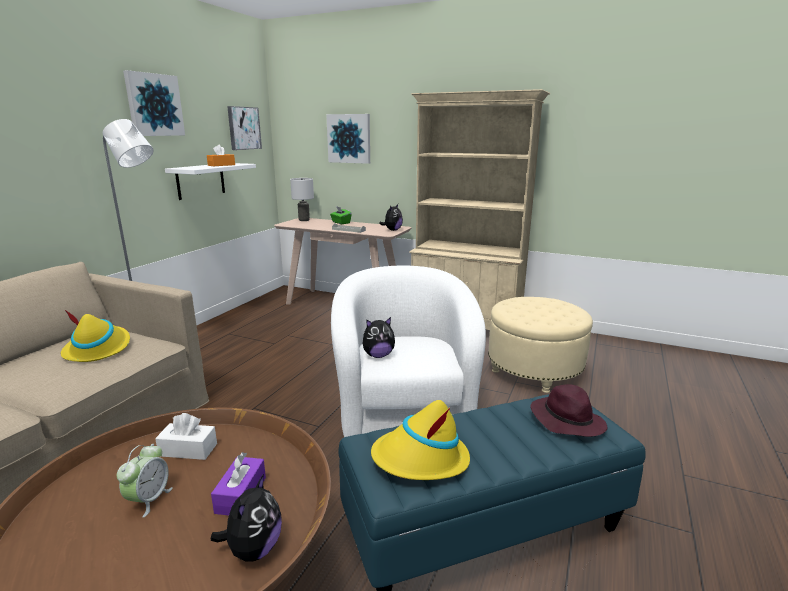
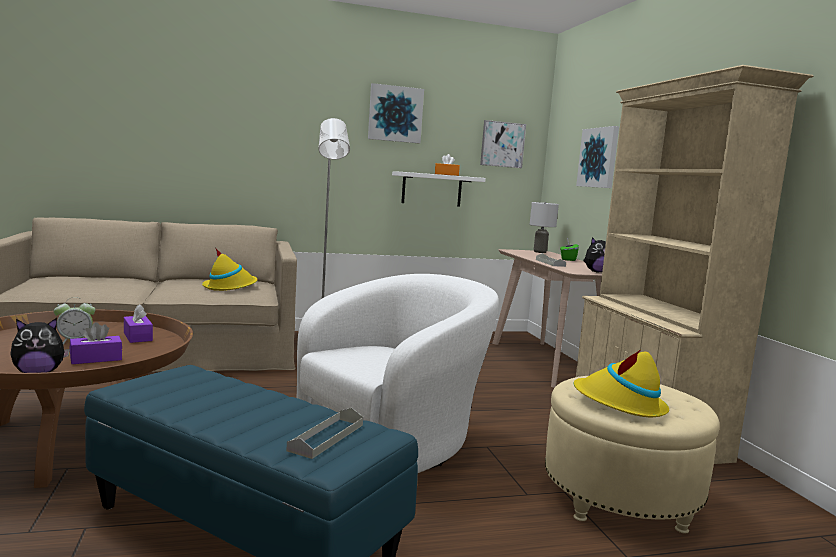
camera: 50 degrees right, 10 degrees down
white tissue box [155,413,217,460] -> purple tissue box [124,304,153,343]
plush toy [363,317,395,358] -> none
yellow hat [371,400,470,480] -> yellow hat moved to [574,349,669,417]
purple hat [530,384,607,437] -> grey tray [287,408,363,459]

